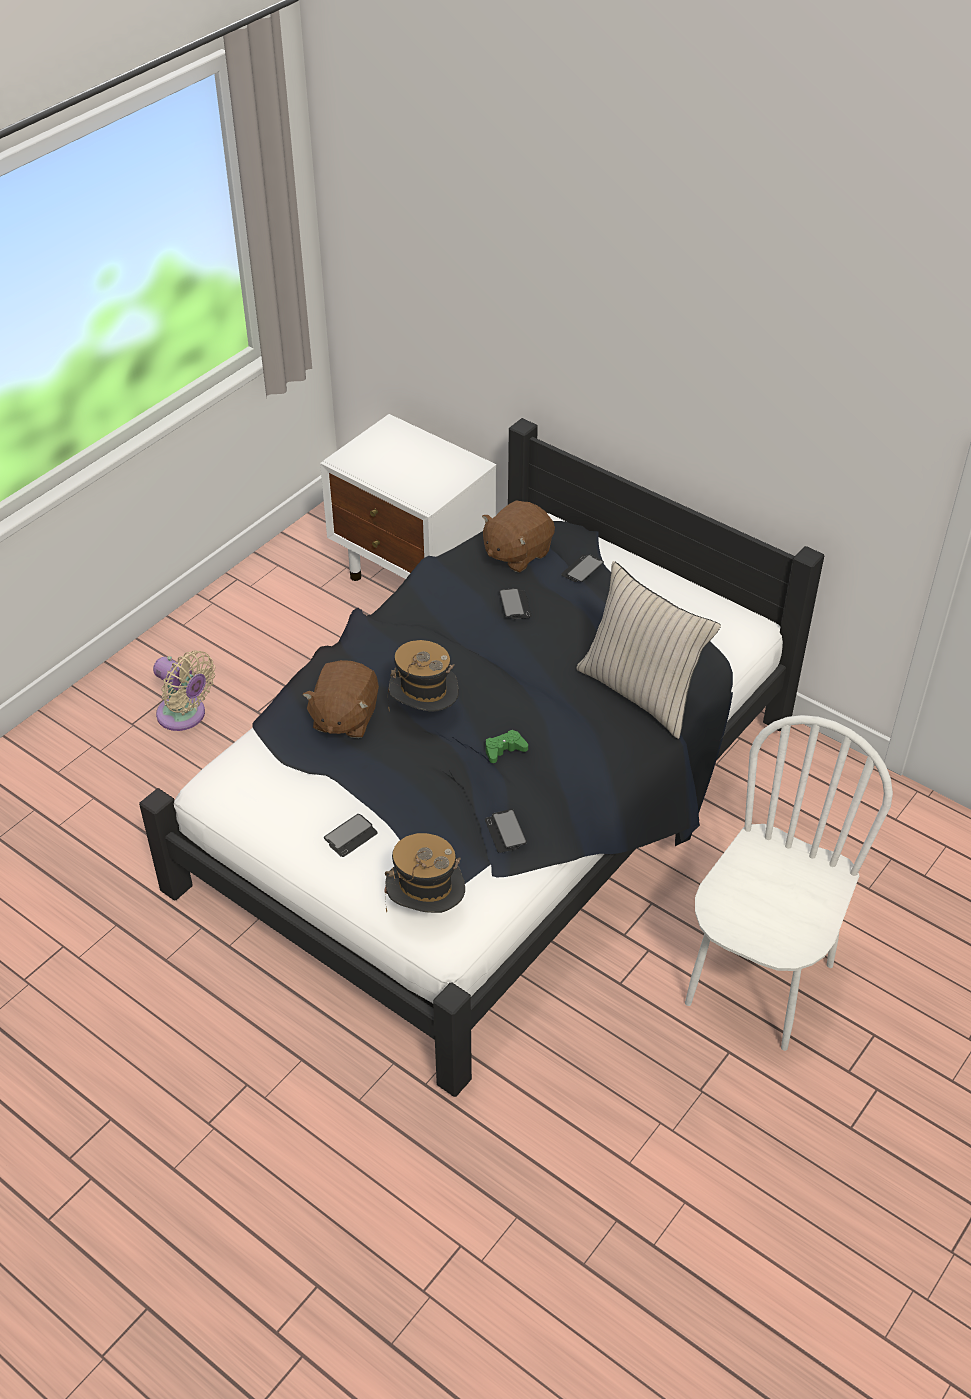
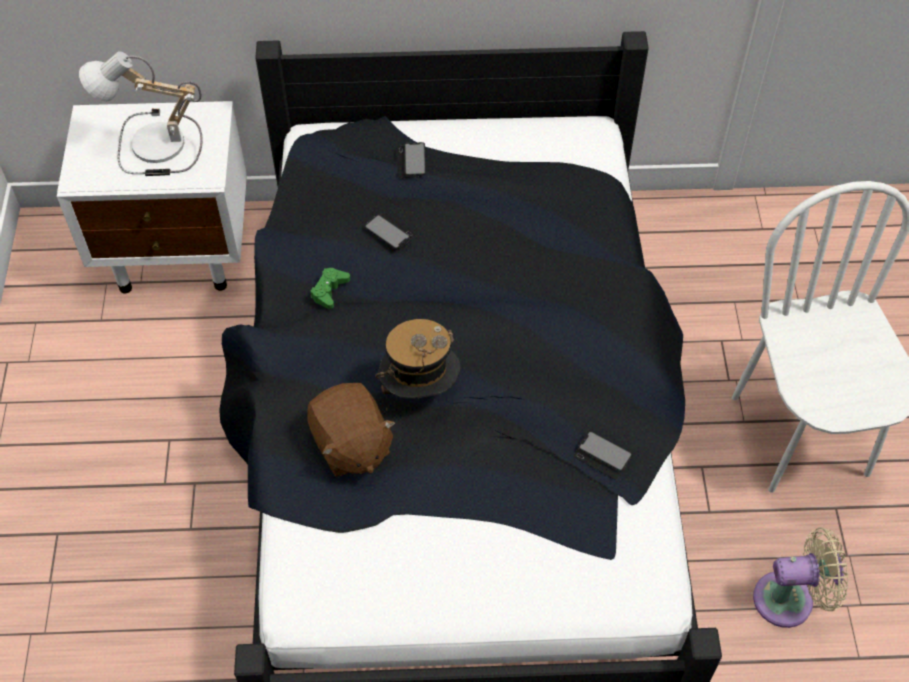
camera: 40 degrees left, 10 degrees up
beige fan [153,650,215,731] -> beige fan moved to [753,527,848,628]
phone [324,814,378,857] -> none
hat [384,833,465,913] -> none
brown plush toy [482,500,555,573] -> none
green game controller [486,730,528,763] -> green game controller moved to [310,268,350,309]
beige pillow [576,561,721,739] -> none
none -> table lamp [79,51,203,176]

